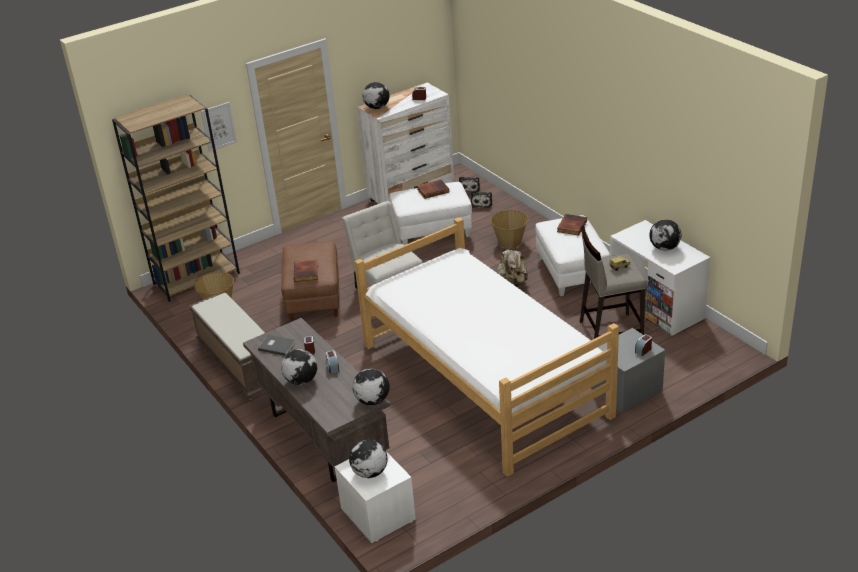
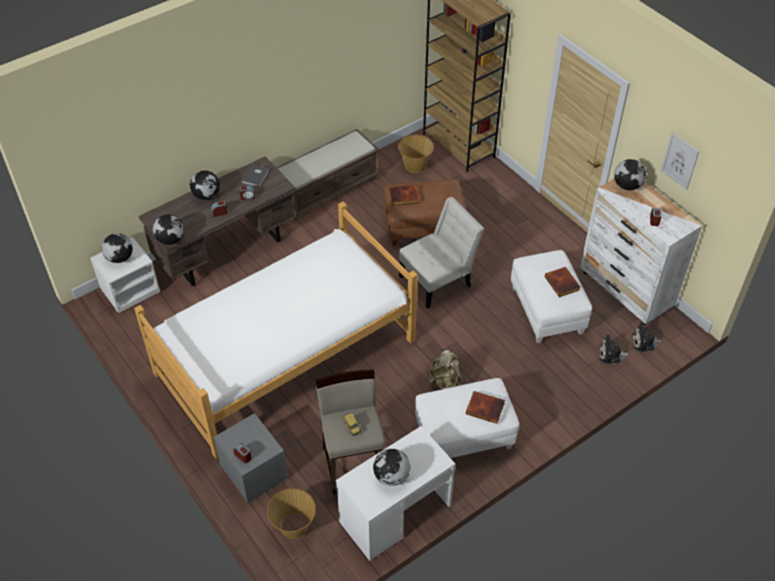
camera: 85 degrees right, 15 degrees up
picture [201,102,237,152] -> picture moved to [661,132,699,190]
basket [491,210,529,249] -> basket moved to [267,488,316,539]

